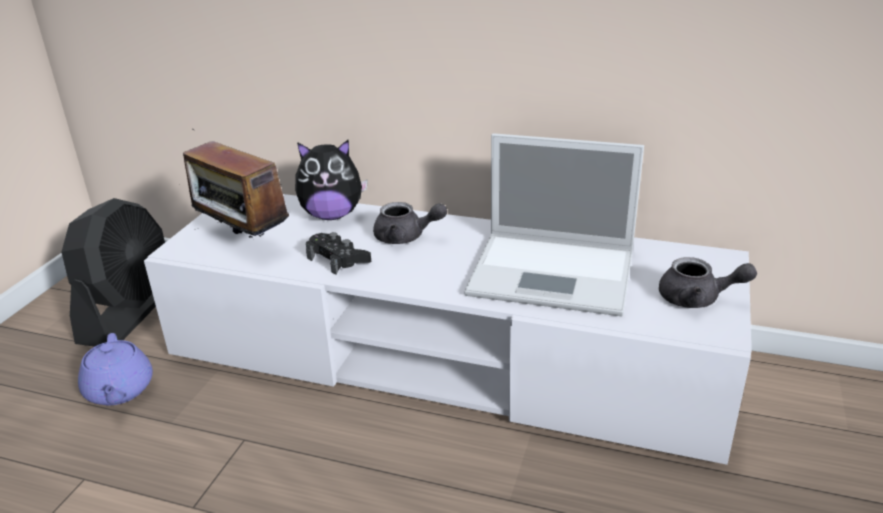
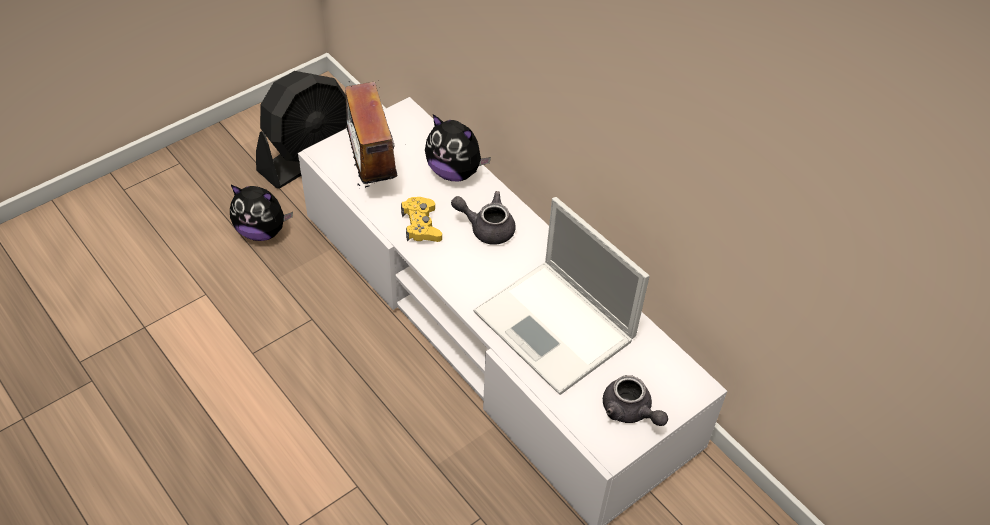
camera: 30 degrees right, 20 degrees up
purple teapot [78,333,153,405] -> plush toy [230,185,293,241]
black game controller [306,232,371,275] -> yellow game controller [401,197,442,242]
grey teapot [373,202,447,244] -> grey teapot turned 150 degrees clockwise [451,191,516,245]

